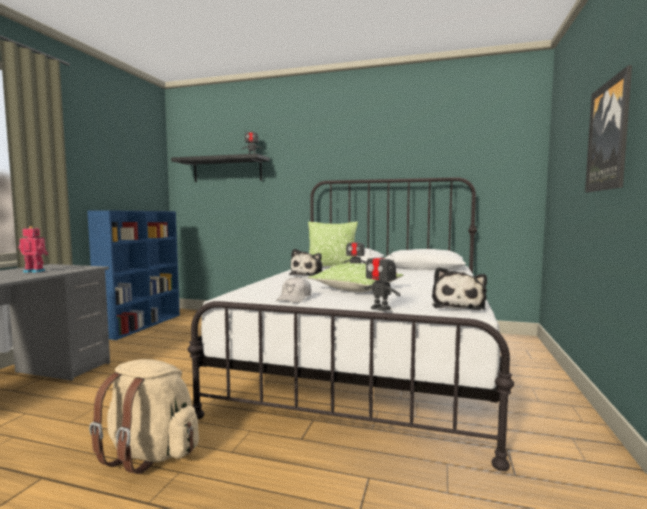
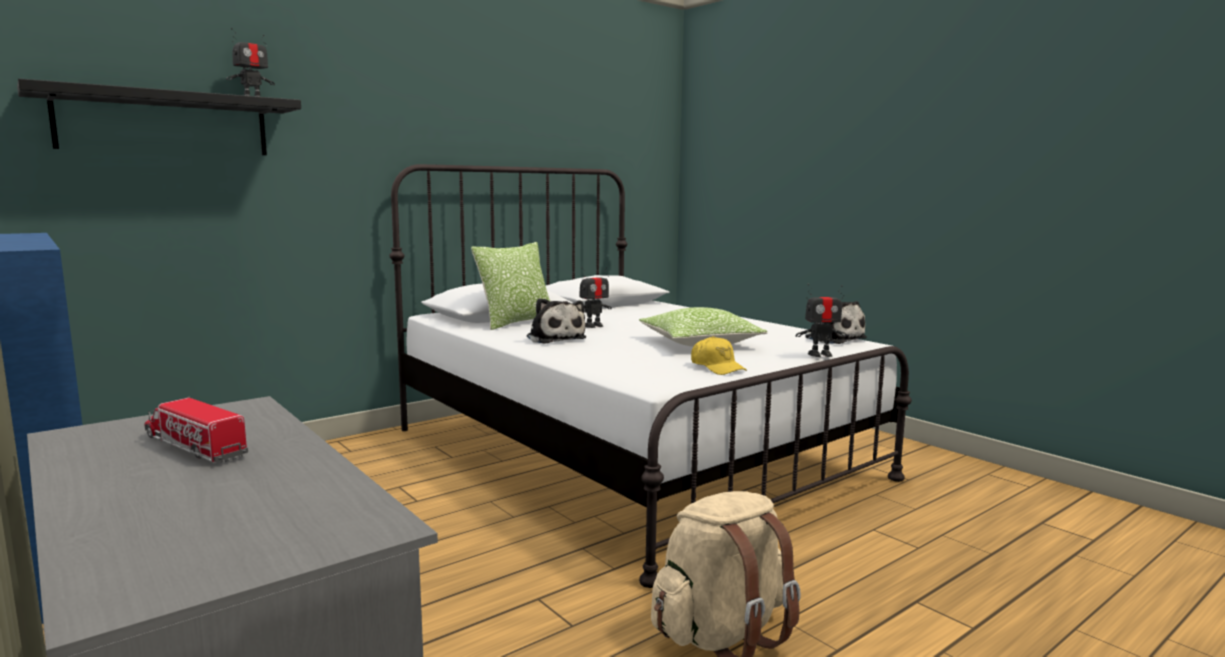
camera: 55 degrees left, 5 degrees up
toy robot [18,226,48,273] -> toy truck [145,396,248,462]
white cap [276,276,311,303] -> yellow cap [691,336,747,375]
picture [585,65,632,192] -> none

